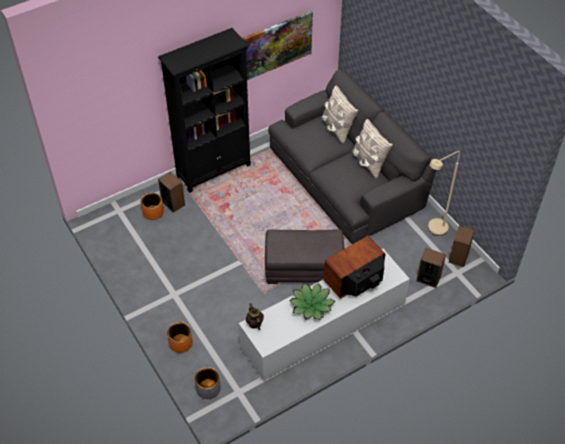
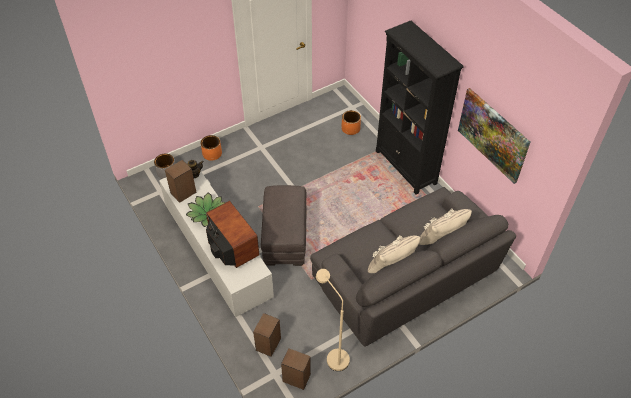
camera: 90 degrees right, 0 degrees up
speaker [158,172,185,213] -> speaker moved to [165,160,196,203]

